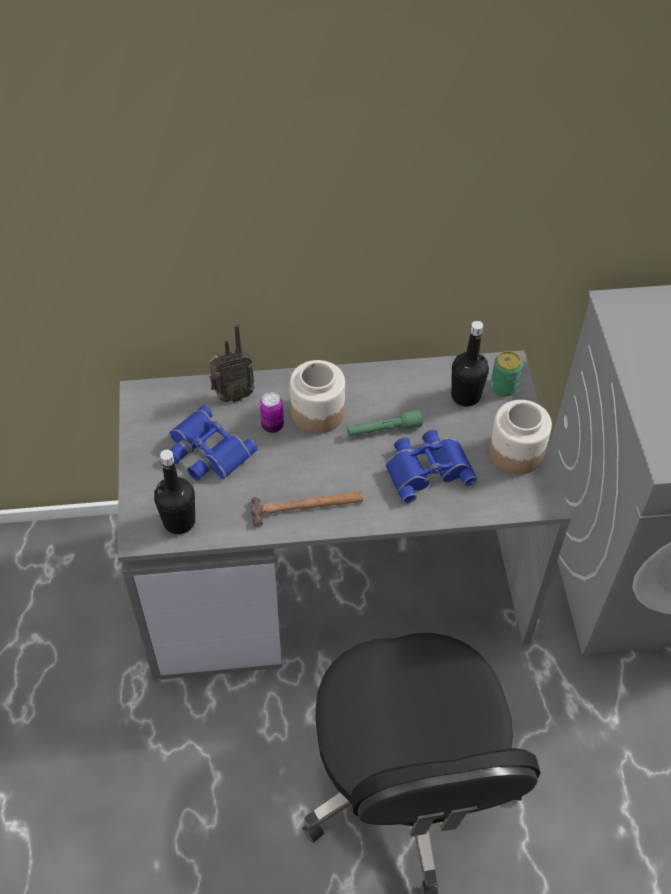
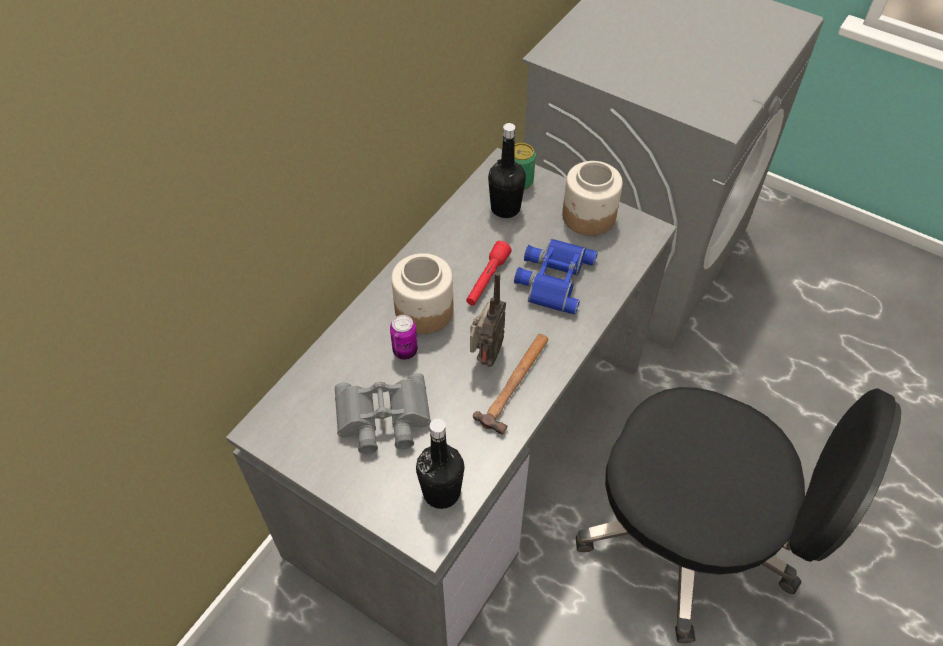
camera: 50 degrees left, 0 degrees up
blue binoculars [169,405,257,481] -> grey binoculars [335,373,431,454]
radio [209,324,255,402] -> radio moved to [470,272,506,367]
green flashlight [347,409,422,436] -> red flashlight [466,241,512,305]

